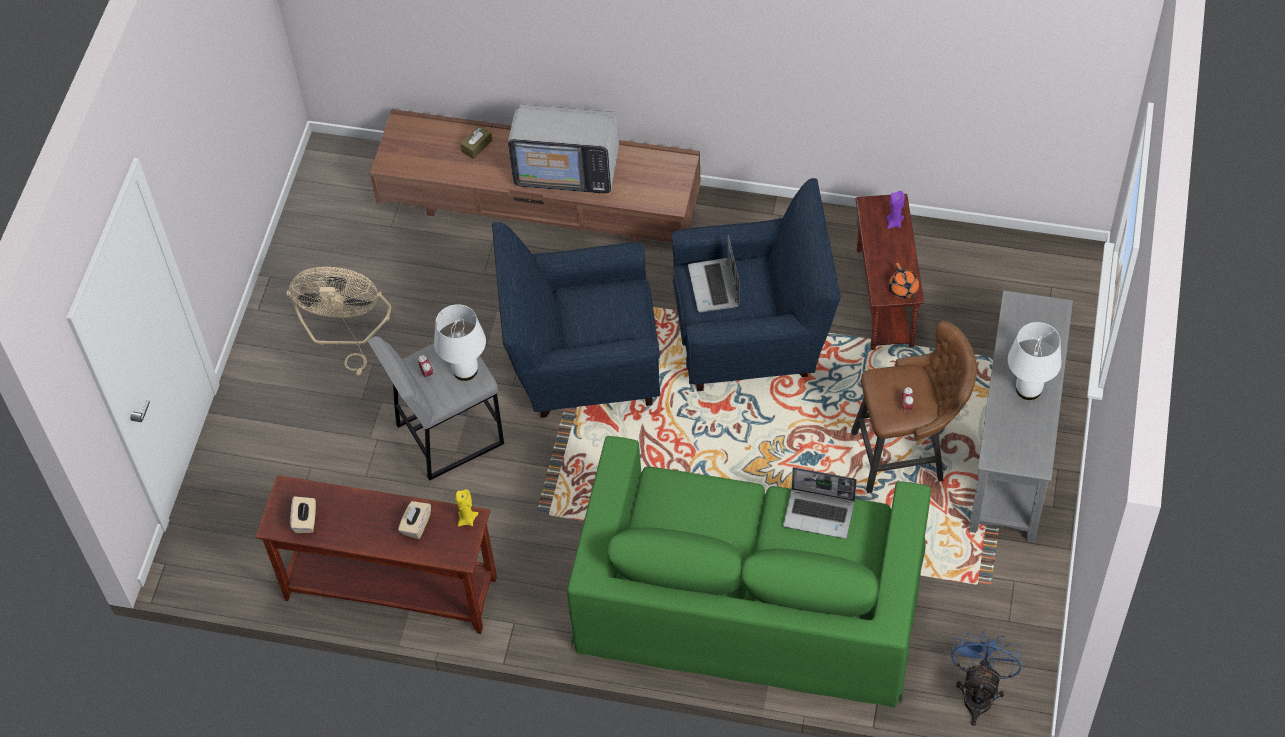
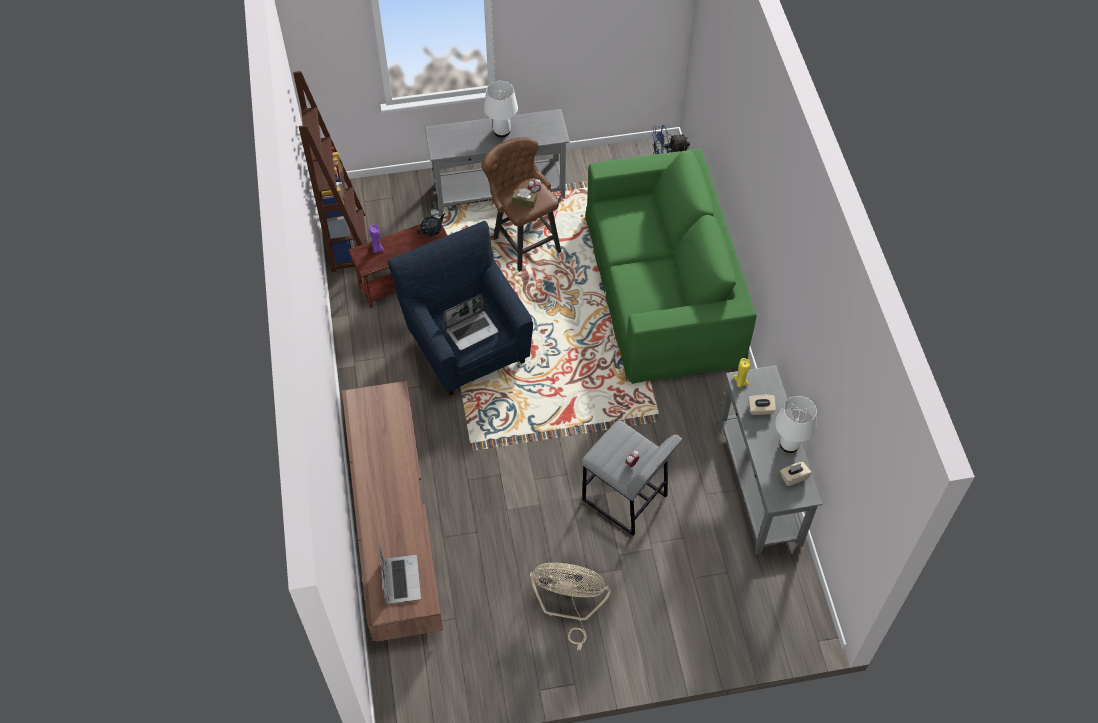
camera: 115 degrees left, 0 degrees up
brown console table [256,475,497,634] -> grey console table [718,365,822,555]
beige fan [287,267,391,377] -> beige fan turned 120 degrees clockwise [530,563,611,651]
white table lamp [434,304,486,381] -> white table lamp moved to [775,396,817,453]
brown tissue box [460,125,492,159] -> brown tissue box moved to [512,188,537,208]
blue armchair [492,222,661,418] -> none
television [508,104,619,193] -> none
laptop [783,467,857,539] -> laptop moved to [379,546,421,604]
orange teapot [889,263,919,299] -> black teapot [417,213,445,236]
none -> brown bookcase [293,71,367,272]

